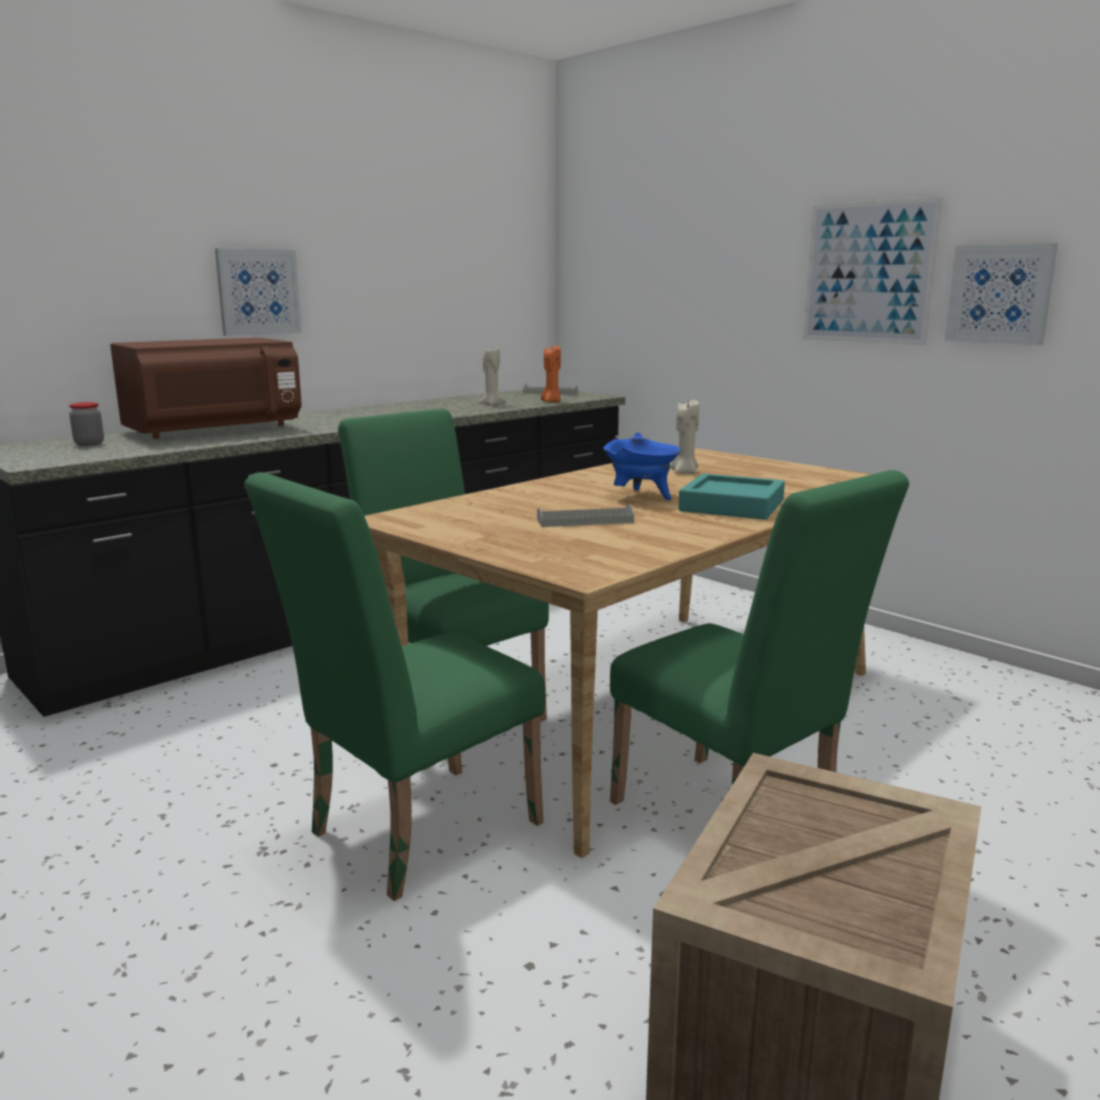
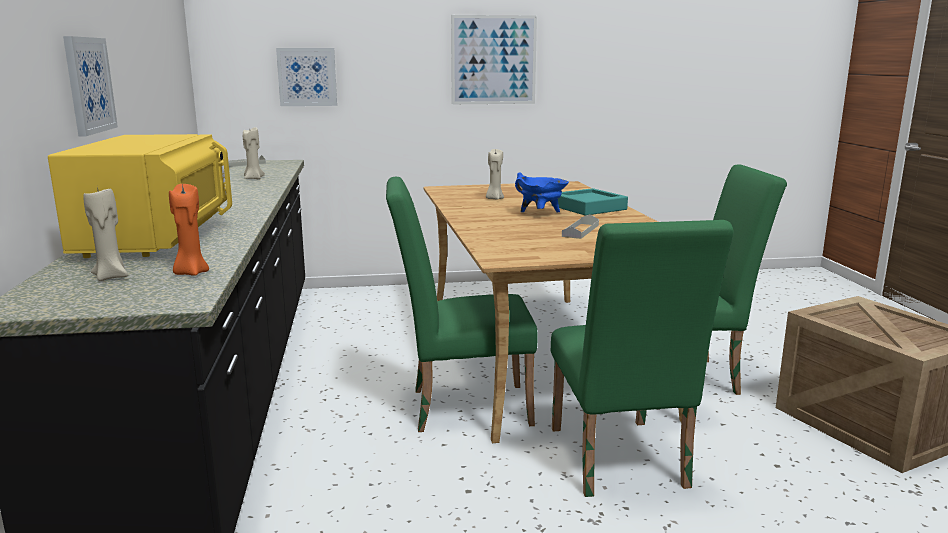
camera: 55 degrees left, 0 degrees up
jar [69,402,104,446] -> beige candle [83,187,128,281]
brown microwave [110,338,302,439] -> yellow microwave [48,134,232,258]
orange candle [541,346,561,403] -> orange candle moved to [169,184,209,276]
picture [945,243,1058,345] -> picture moved to [276,48,337,106]

